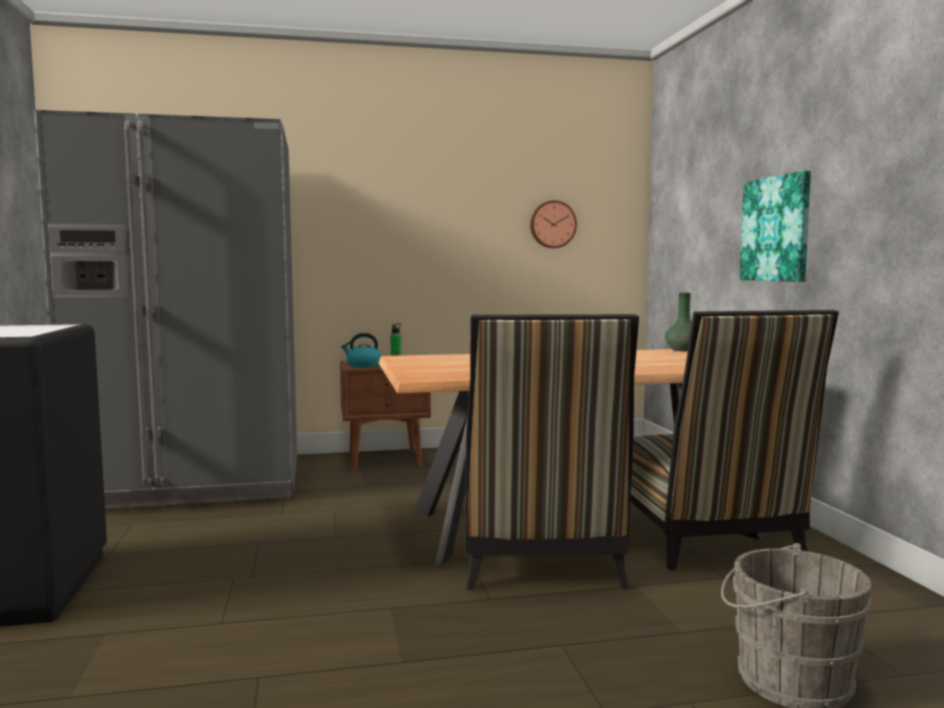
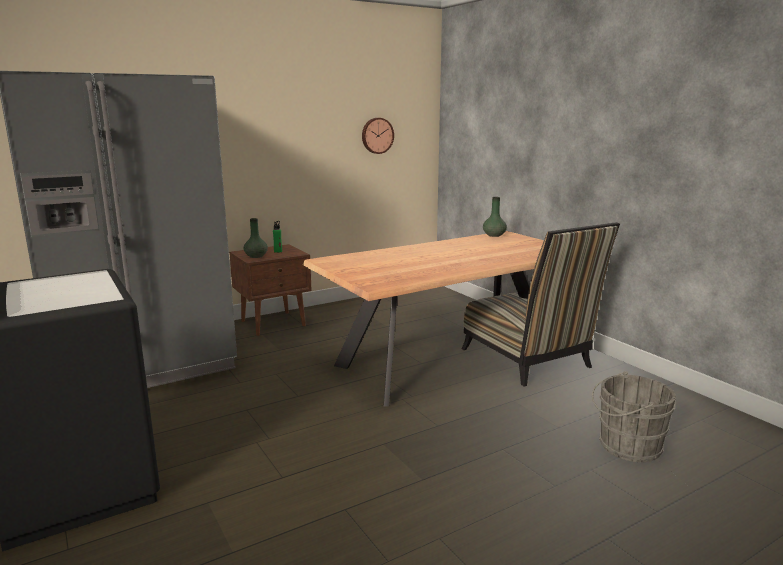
camera: 20 degrees left, 10 degrees up
kettle [341,333,381,367] -> green vase [244,218,268,258]
chair [465,314,639,590] -> none
picture [740,171,811,282] -> none

